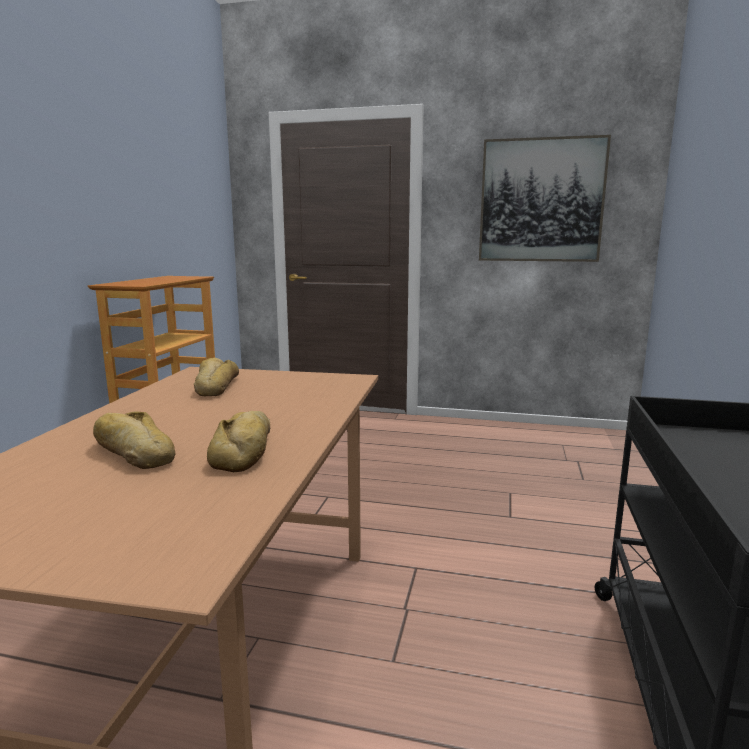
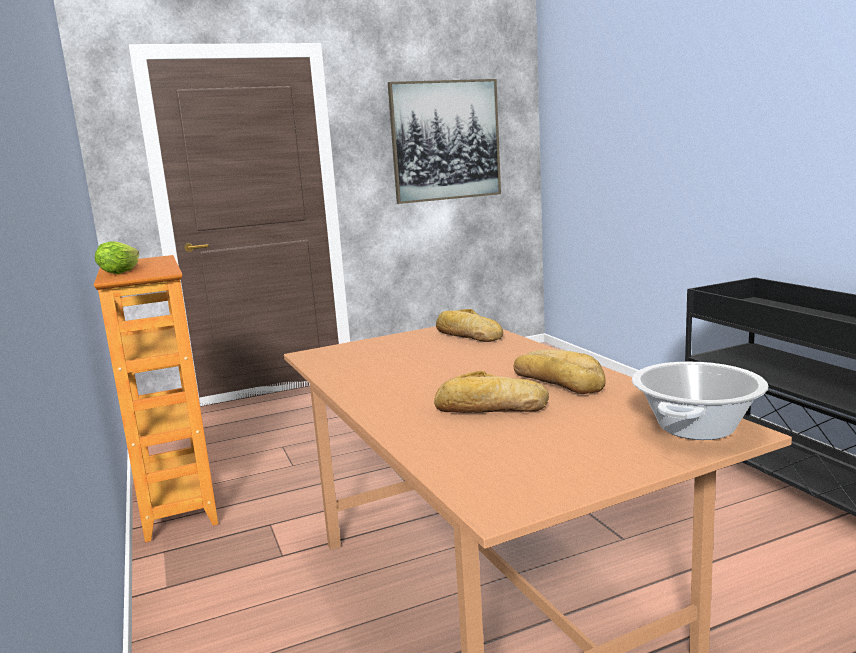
camera: 35 degrees left, 0 degrees up
bread [194,358,239,396] -> bread moved to [436,309,503,342]
none -> lettuce [95,241,139,274]
none -> cooking pot [632,362,769,440]

